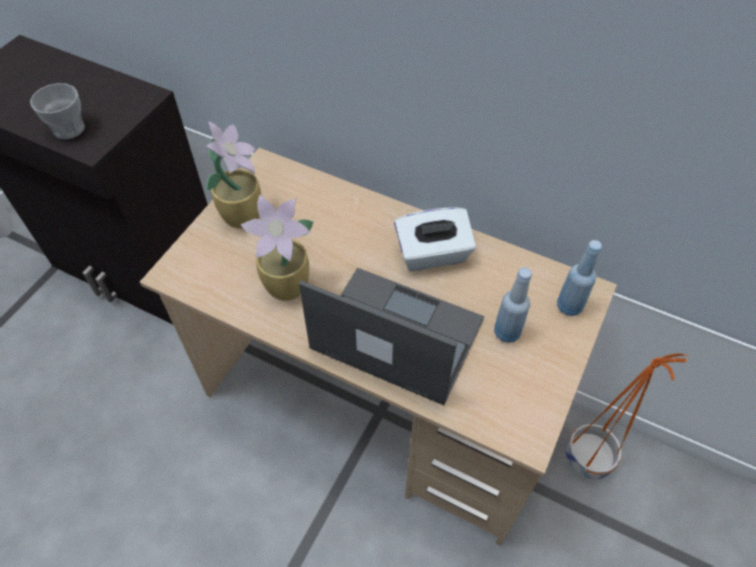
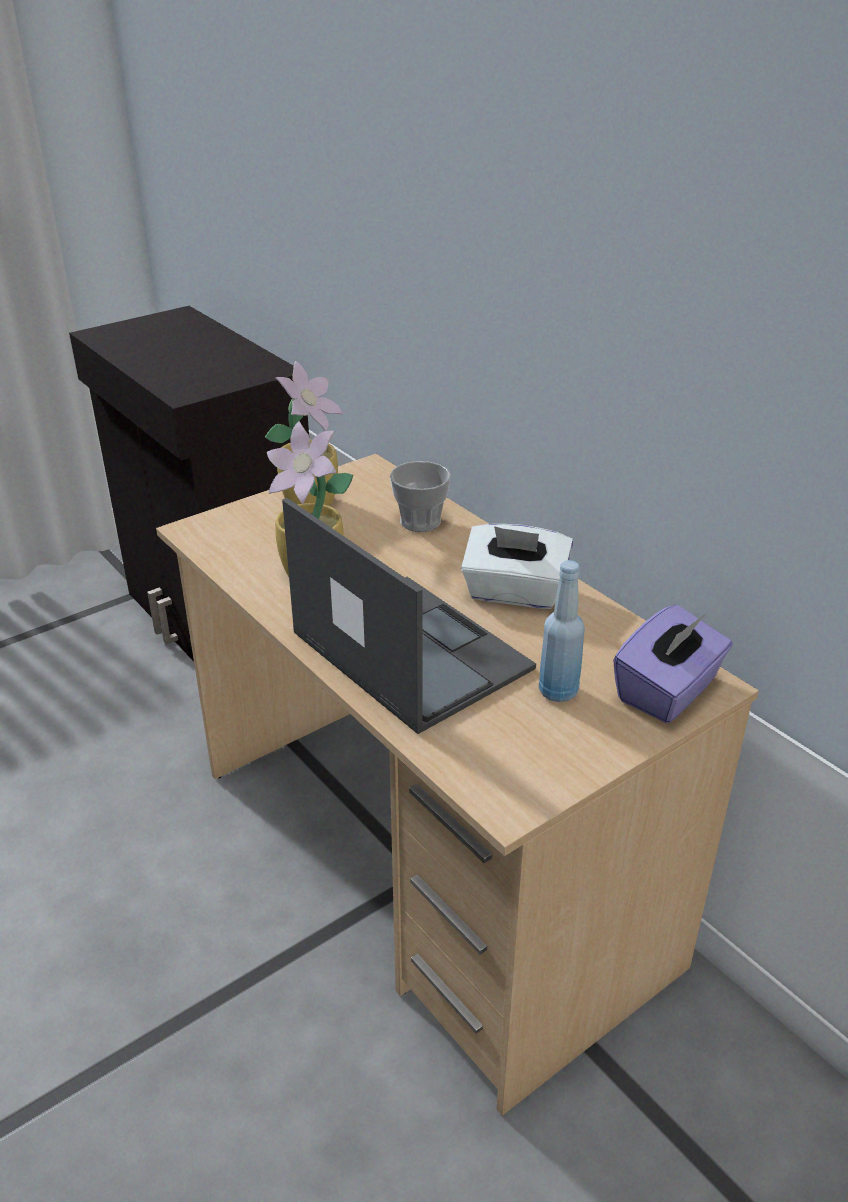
camera: 25 degrees right, 20 degrees down
cup [30,83,85,139] -> cup moved to [390,461,451,532]
blue bottle [557,240,602,316] -> purple tissue box [613,605,733,723]
orange planter [566,353,689,479] -> none

